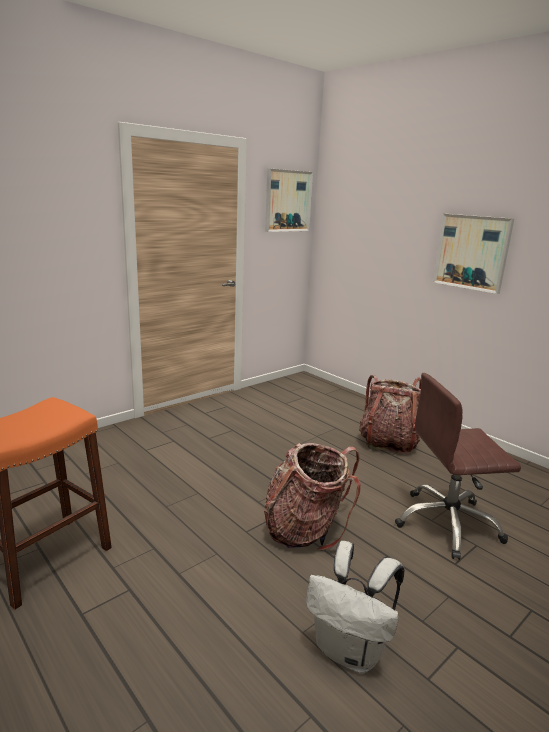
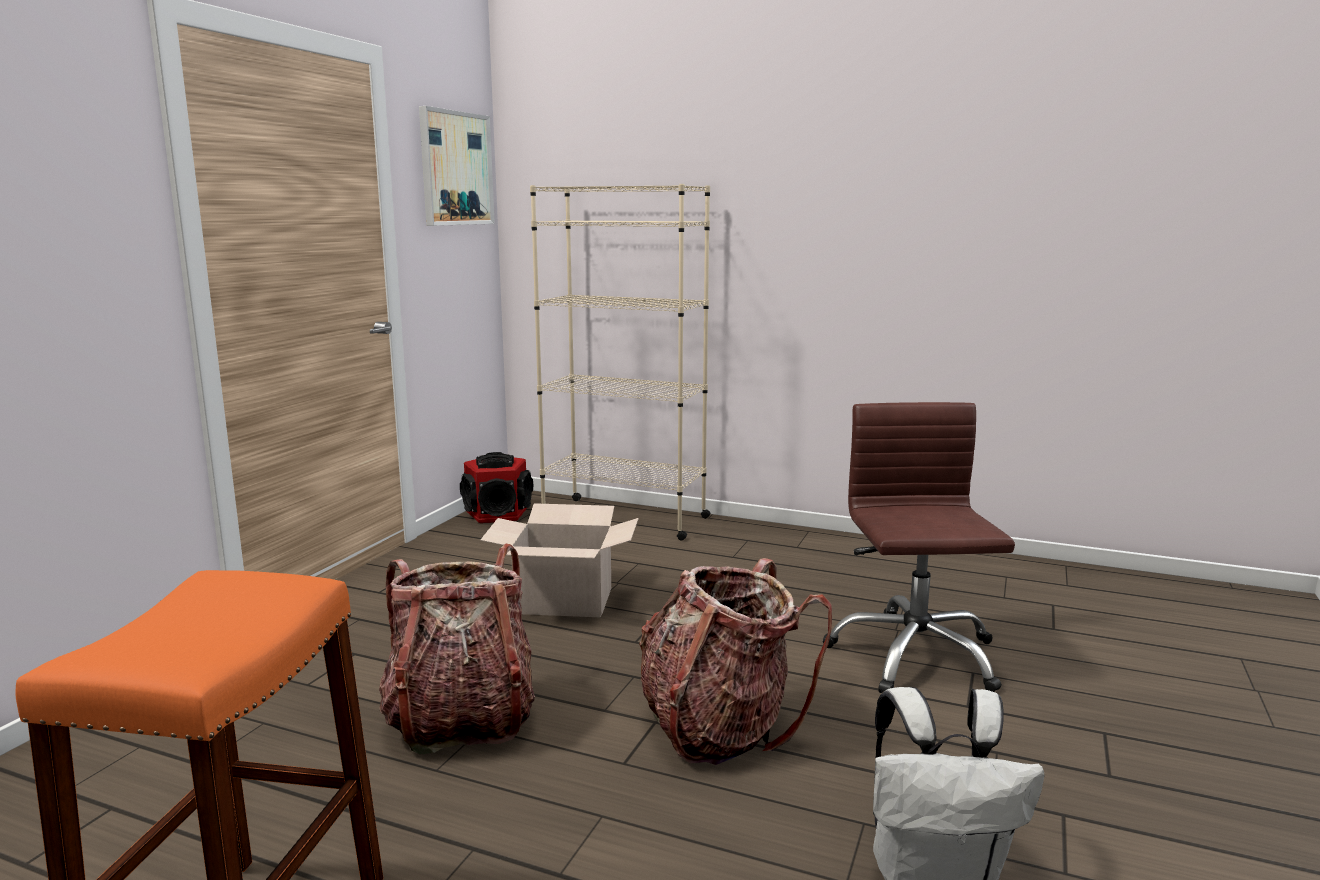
camera: 25 degrees left, 5 degrees down
backpack [359,375,421,454] -> backpack moved to [379,543,535,754]
brown office chair [395,373,521,560] -> brown office chair turned 120 degrees clockwise [823,402,1015,693]
picture [433,214,514,294] -> none
none -> speaker [460,452,533,523]
none -> cardboard box [480,503,639,617]
none -> beige bookcase [530,184,711,541]

